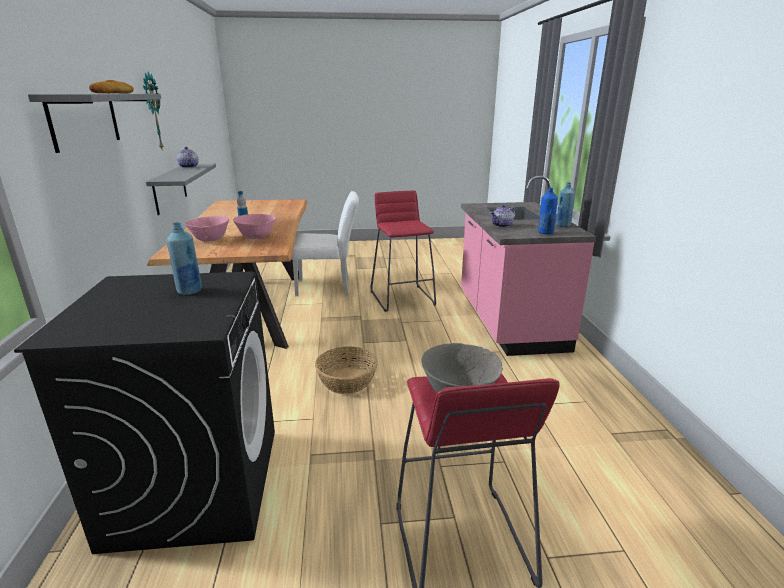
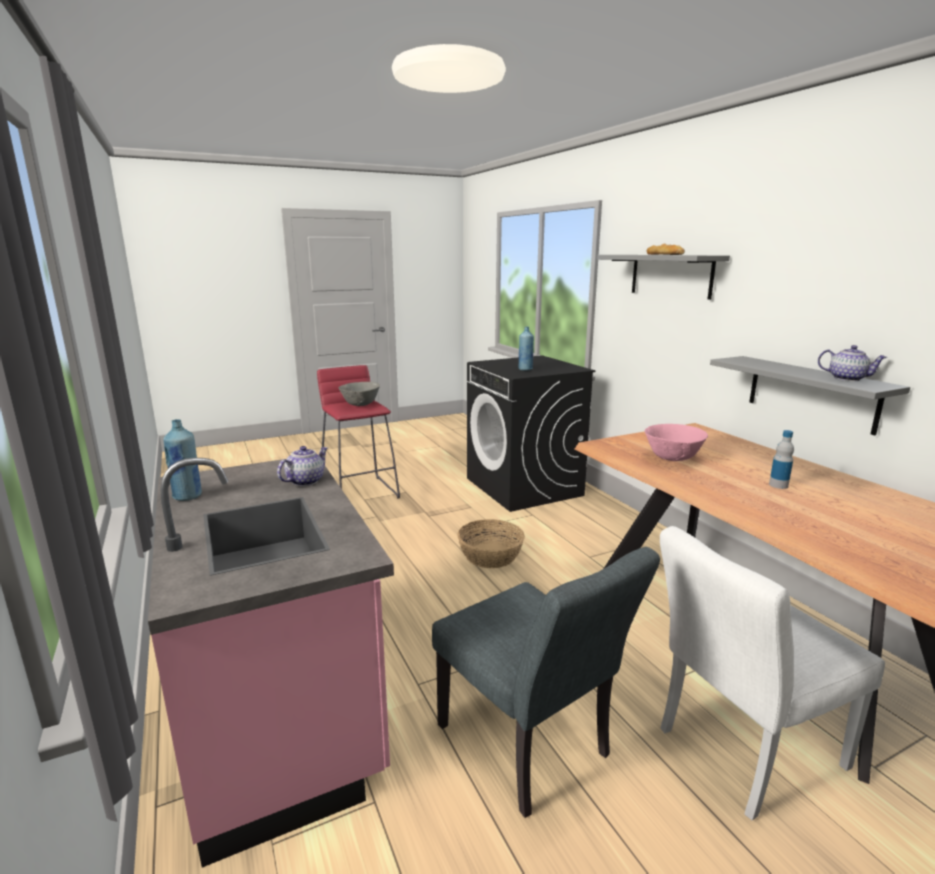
camera: 160 degrees right, 5 degrees down
wall clock [143,72,163,149] -> none
pink bowl [185,216,229,242] -> none
red stool [371,191,436,312] -> grey chair [432,547,660,818]
blue bottle [538,187,558,234] -> none

